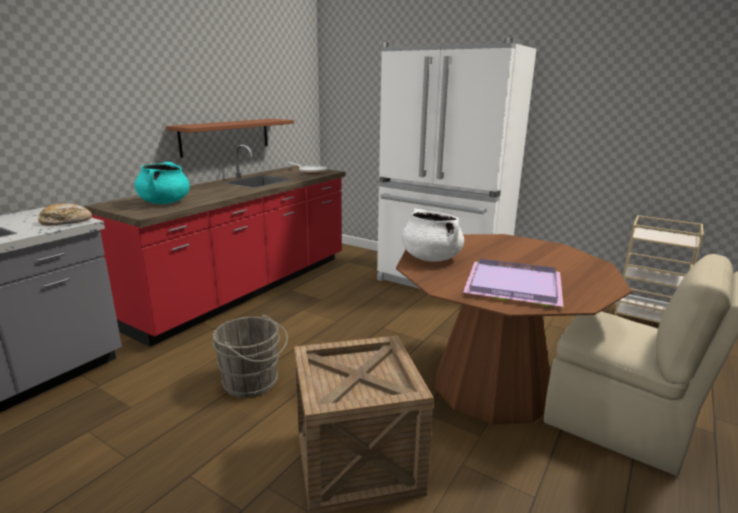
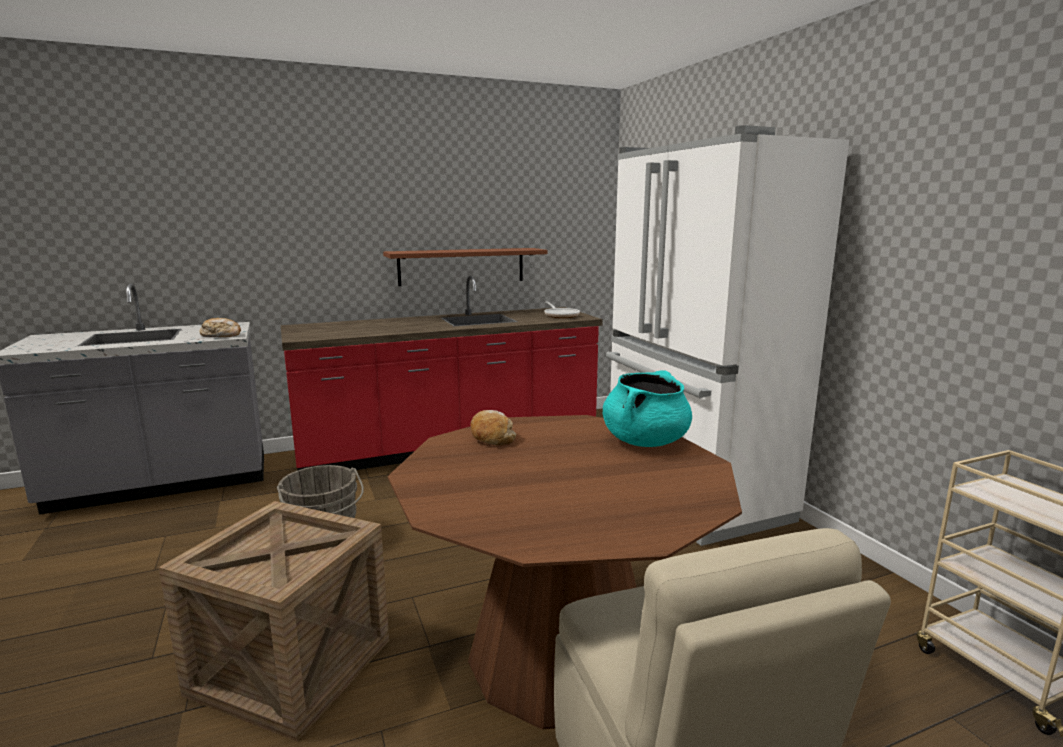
camera: 35 degrees right, 5 degrees down
turquoise cooking pot [134,162,190,204] -> turquoise cooking pot moved to [603,370,692,447]
white cooking pot [401,208,464,262] -> bread [470,410,516,446]
purple tray [463,259,564,307] -> none

